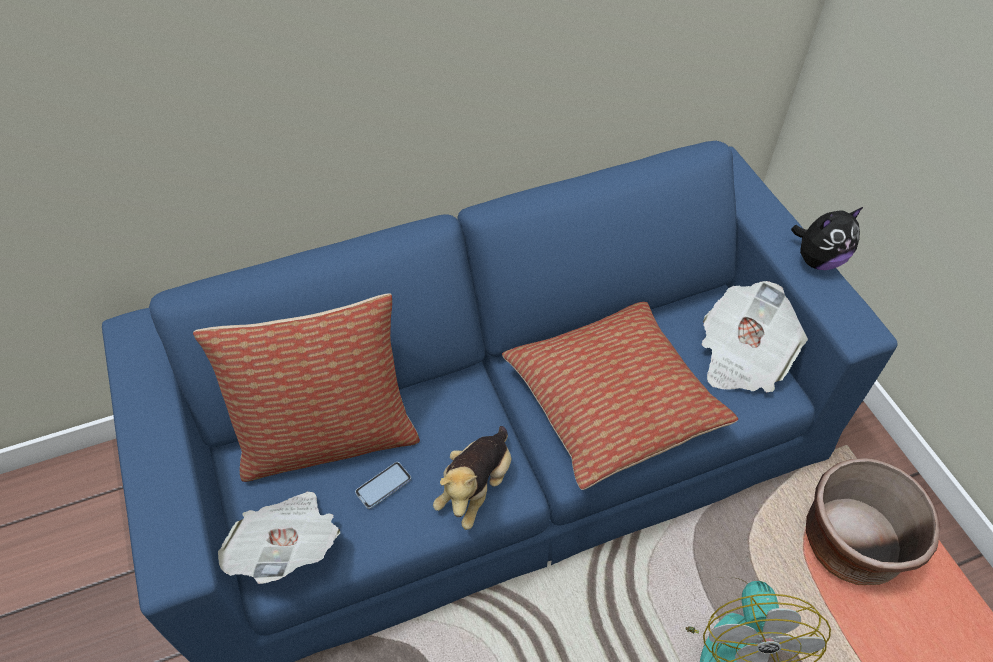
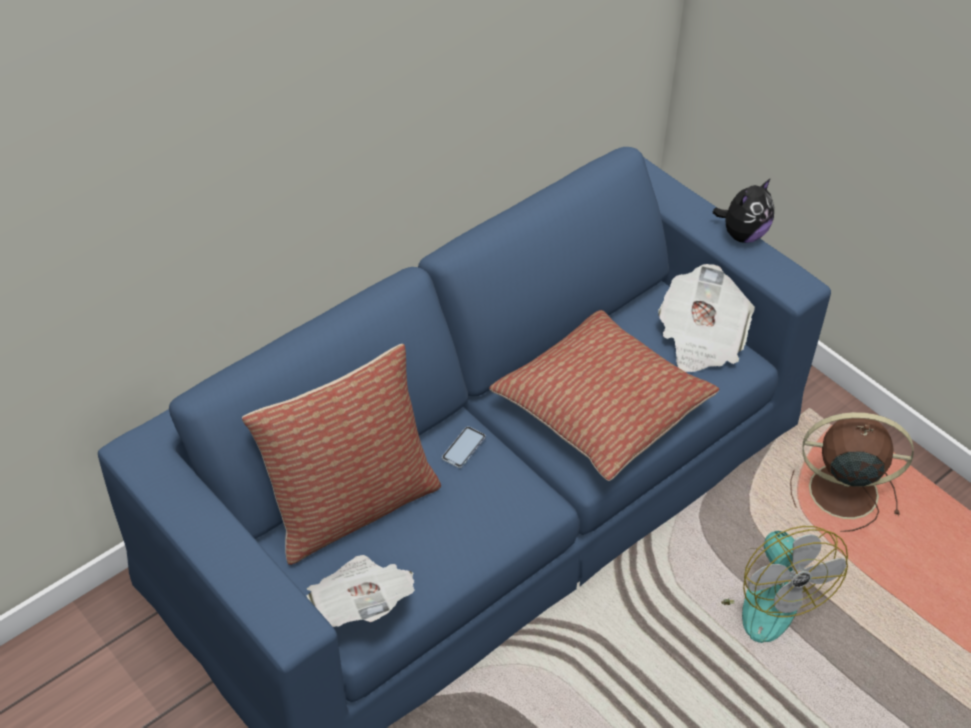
camera: 20 degrees left, 5 degrees down
phone [355,462,411,509] -> phone moved to [442,426,486,468]
plush toy [433,426,511,530] -> none
brown planter [806,458,941,585] -> brown fan [790,412,914,532]

